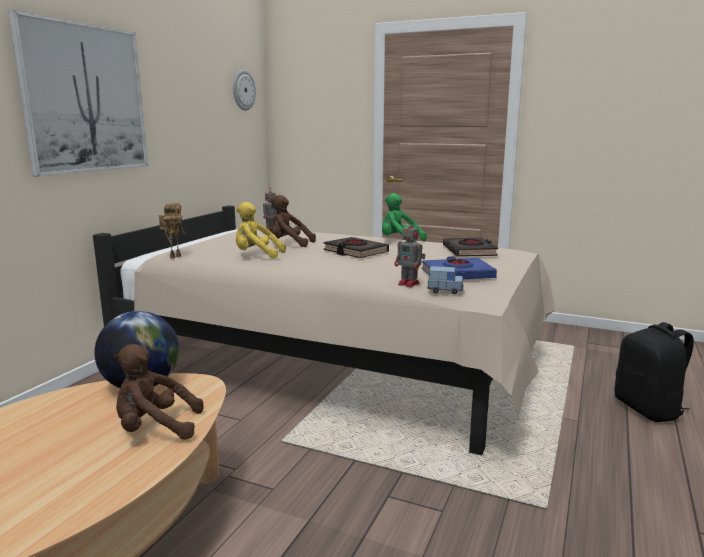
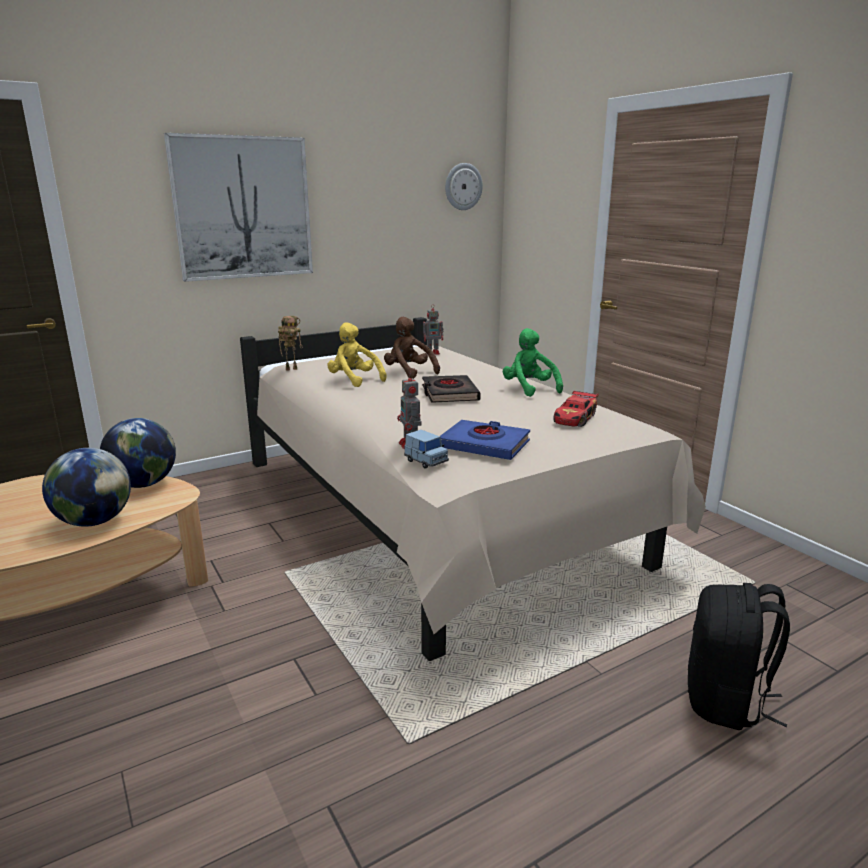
camera: 35 degrees right, 5 degrees up
brown plush toy [114,344,203,440] -> globe [42,448,131,527]
black book [443,238,498,257] -> toy car [553,390,599,427]

